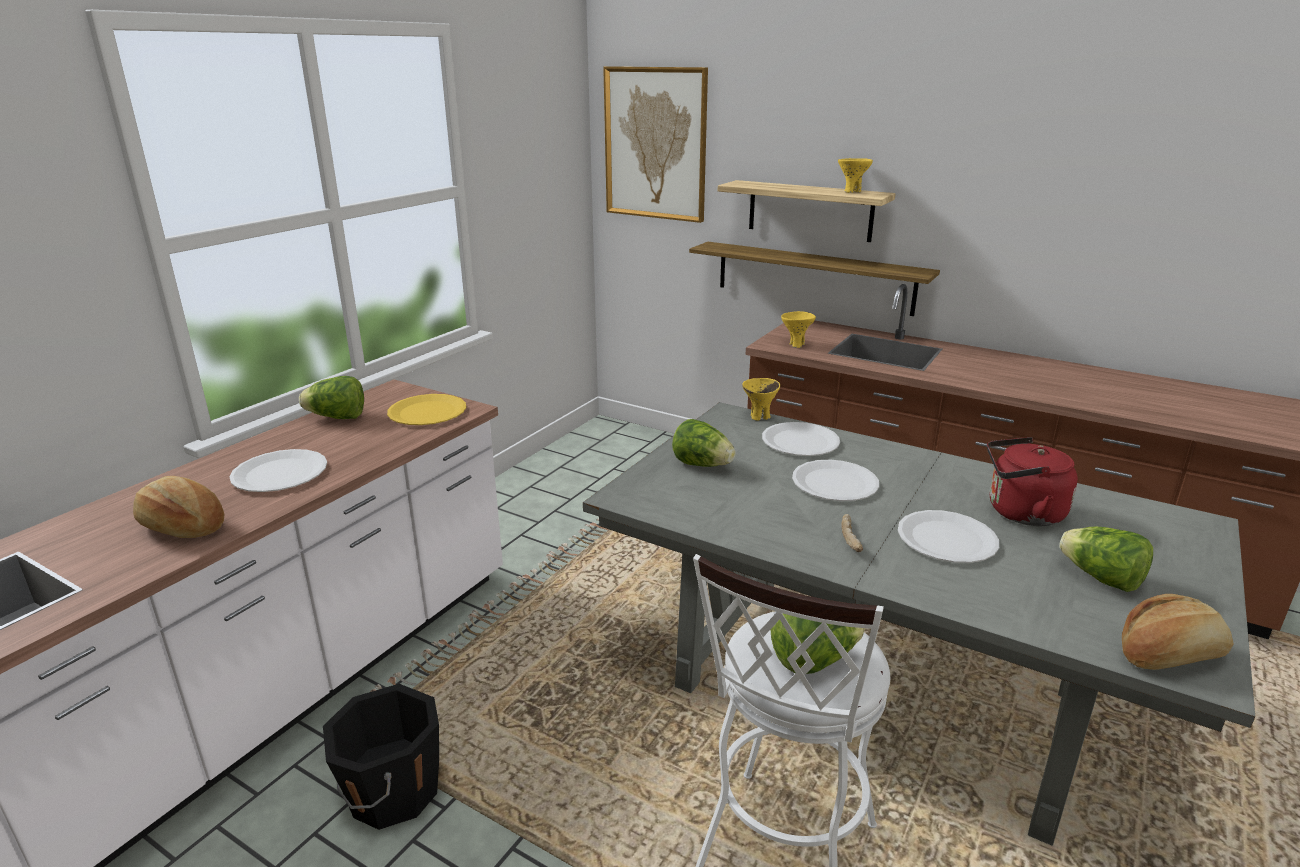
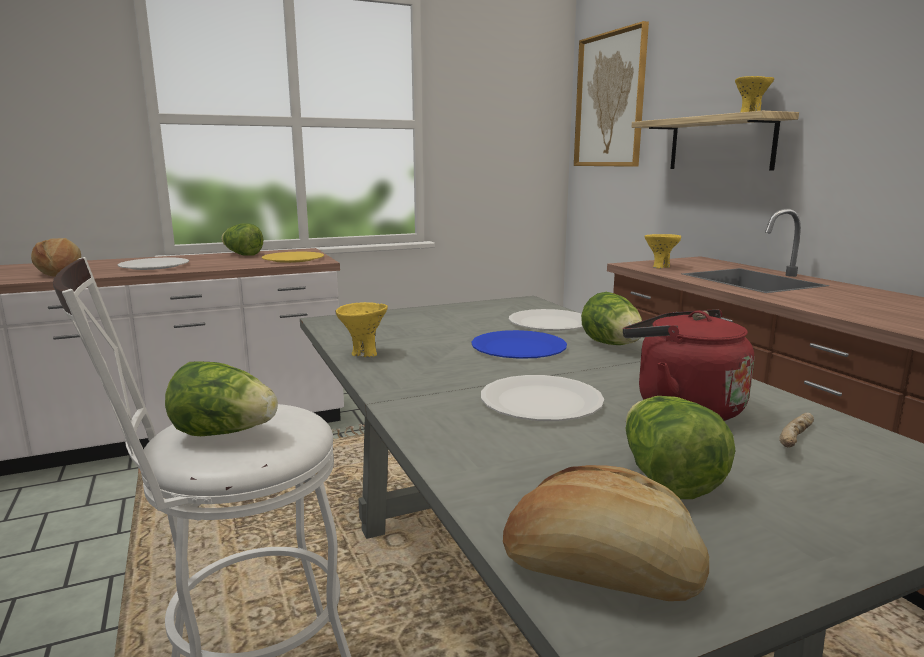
camera: 35 degrees right, 10 degrees down
black bucket [323,684,439,830] -> none
lettuce [672,419,736,467] -> lettuce moved to [581,292,642,345]
shelf [689,242,940,316] -> none
yellow bowl [742,378,780,421] -> yellow bowl moved to [336,302,388,357]
white plate [792,460,879,501] -> blue plate [471,330,567,359]
bread [841,514,863,552] -> bread moved to [779,413,814,447]

